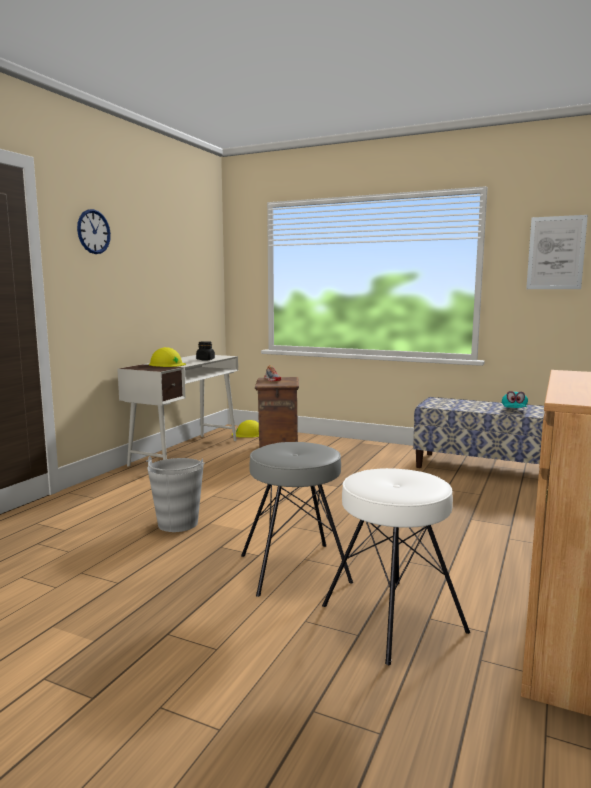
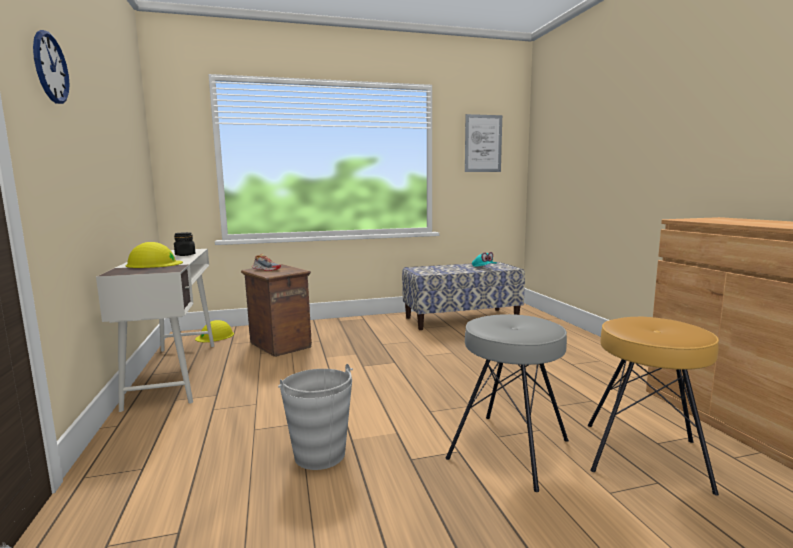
camera: 40 degrees left, 0 degrees up
white stool [322,468,470,665] -> brown stool [588,317,719,496]

